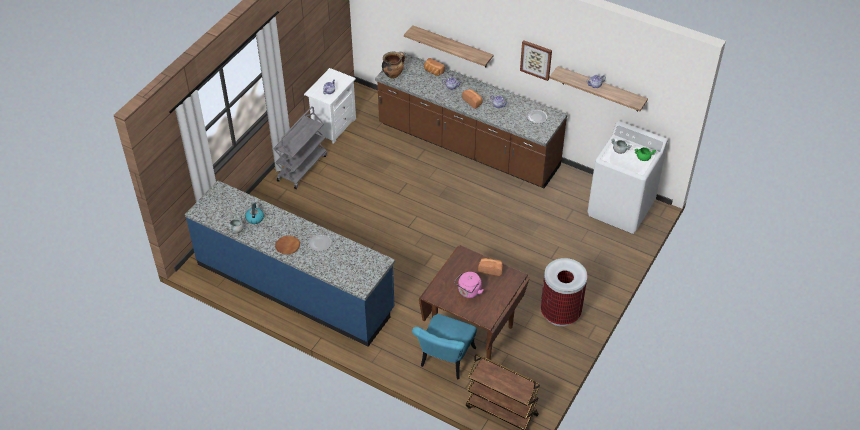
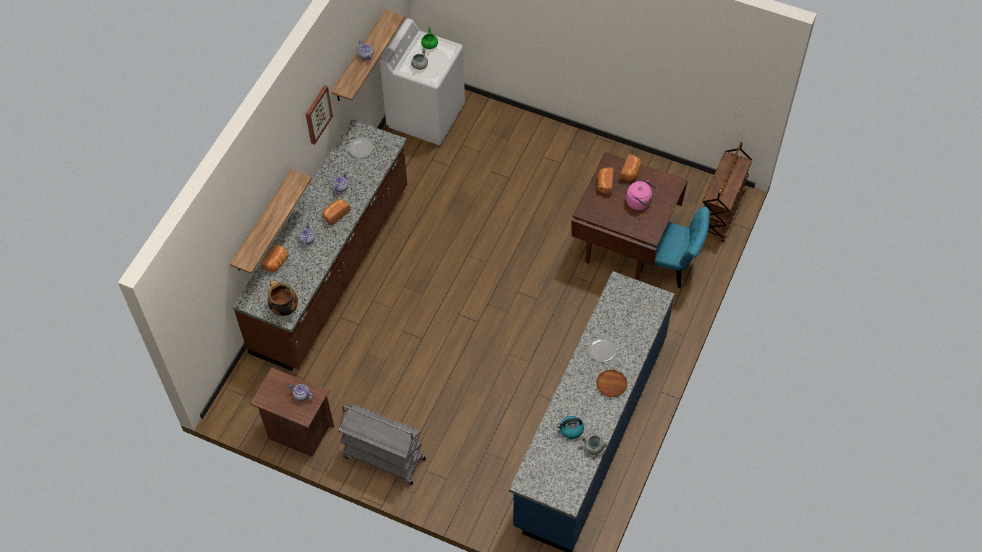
camera: 95 degrees left, 10 degrees up
white nightstand [304,68,356,144] -> brown nightstand [250,368,334,457]
trash can [541,258,587,326] -> none
none -> bread [620,154,642,181]

